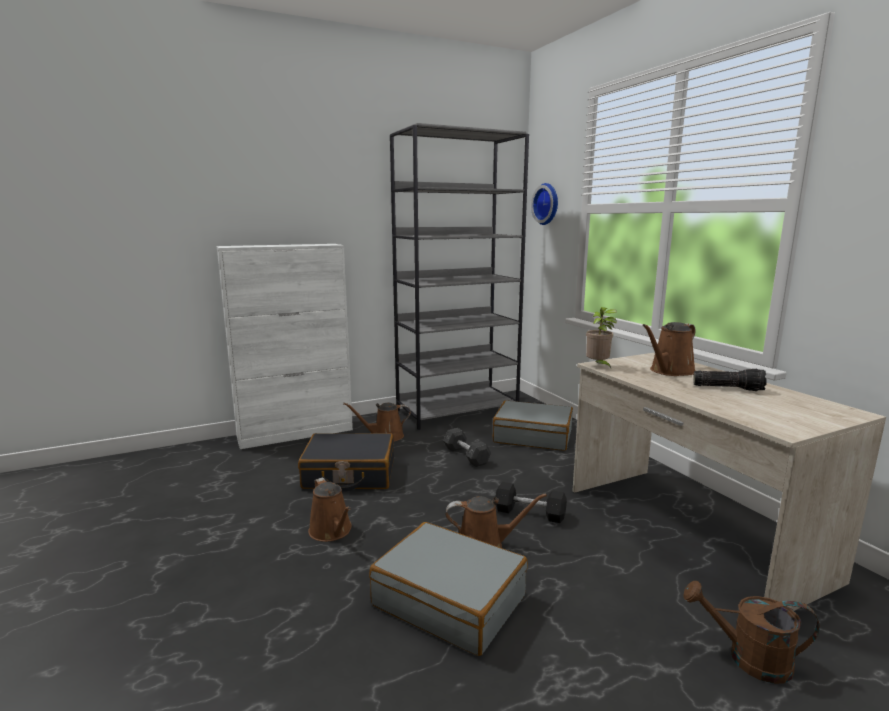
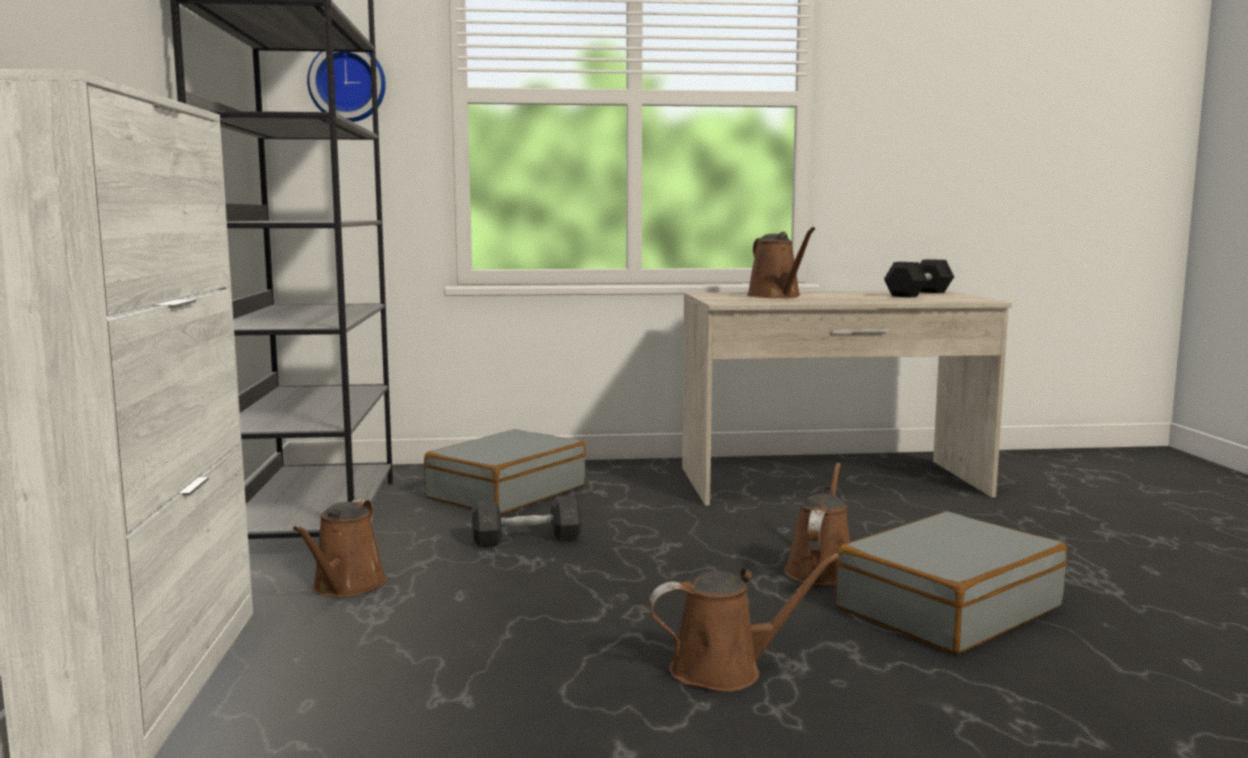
camera: 70 degrees left, 5 degrees down
black suitcase [298,433,394,492] -> none
black dumbbell [495,482,567,523] -> black dumbbell moved to [884,259,954,298]
potted plant [586,307,617,368] -> none
brown watering can [683,581,820,684] -> none
flashlight [693,369,767,391] -> none

